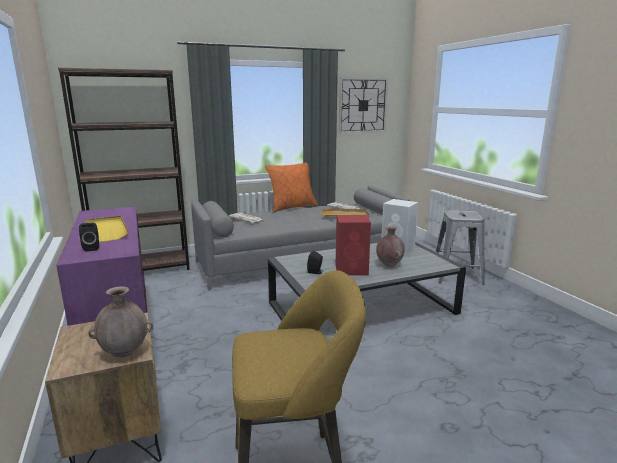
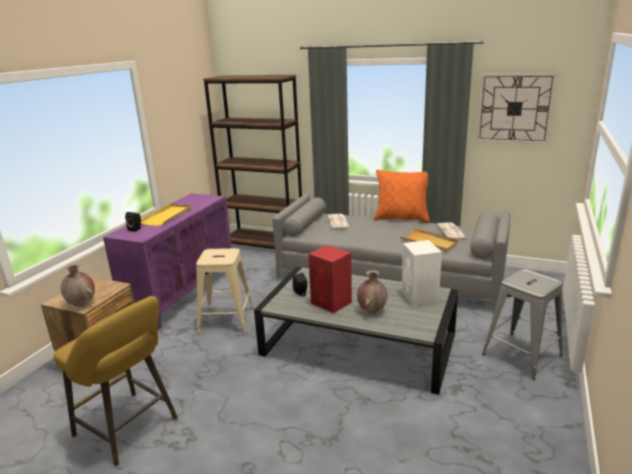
camera: 45 degrees right, 5 degrees up
none -> beige stool [196,248,254,334]

